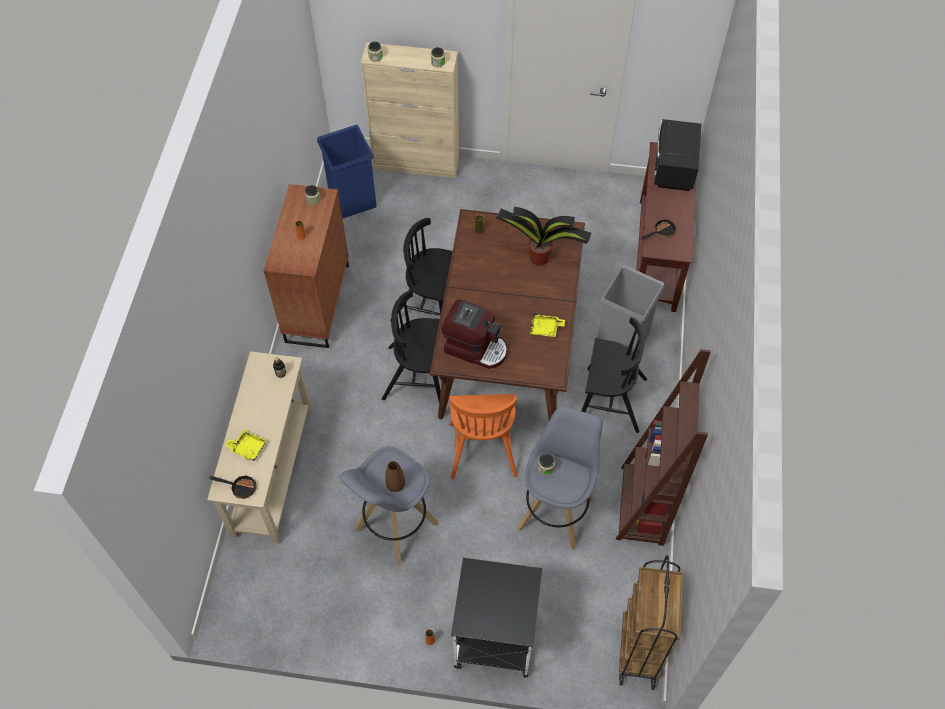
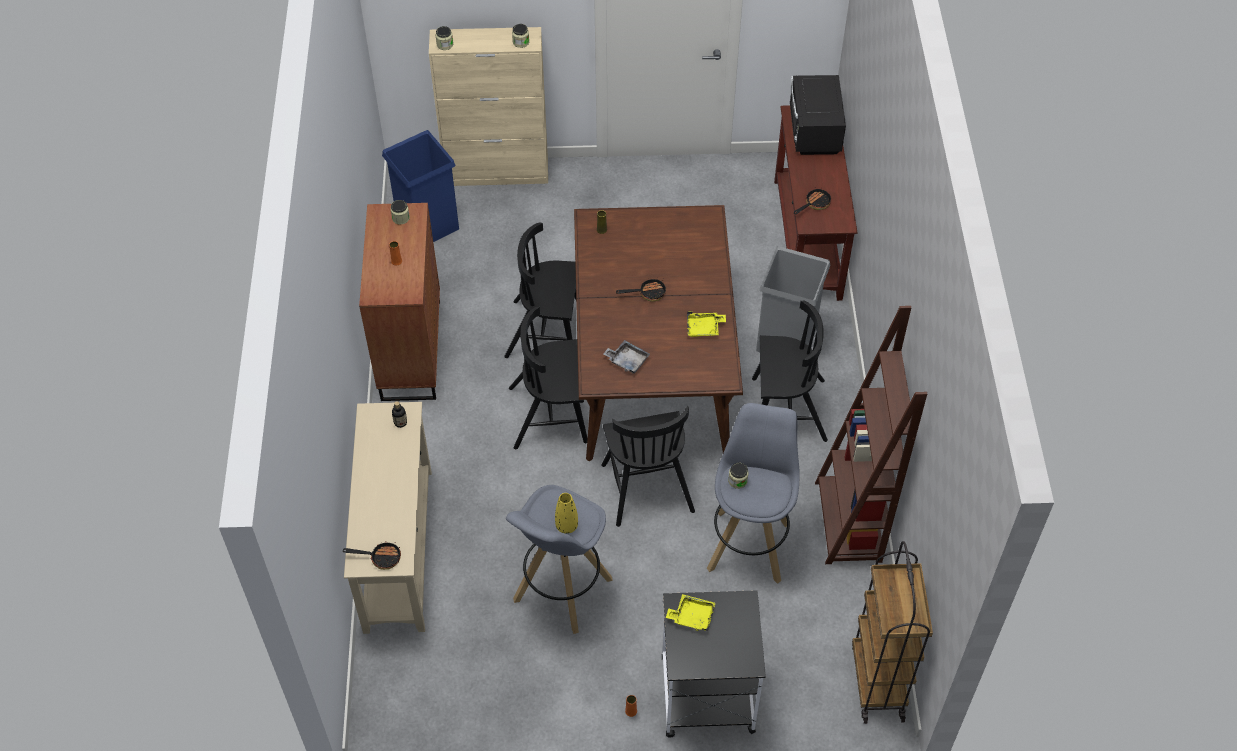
camera: 10 degrees left, 5 degrees down
yellow tray [225,430,267,461] -> yellow tray moved to [666,594,716,631]
brown vase [385,461,405,492] -> yellow vase [555,493,578,534]
coffee machine [441,299,507,369] -> grey tray [603,340,650,374]
orange chair [449,394,518,479] -> black chair [601,405,695,527]
potted plant [496,207,591,266] -> none
none -> frying pan [616,277,666,302]

